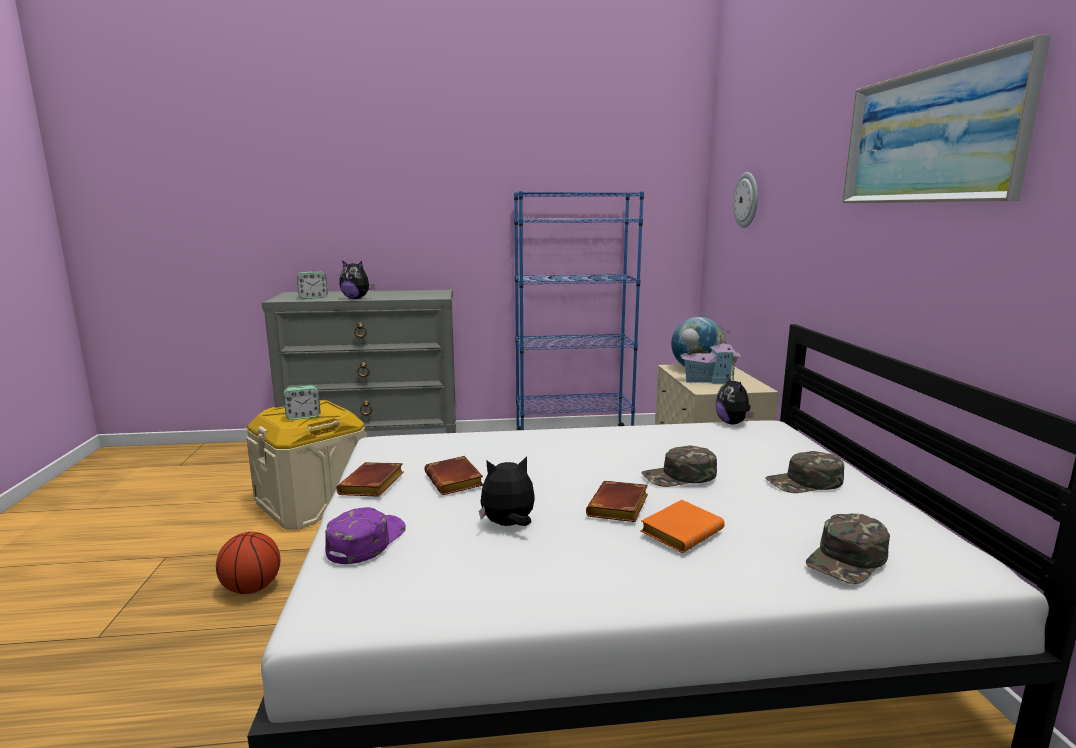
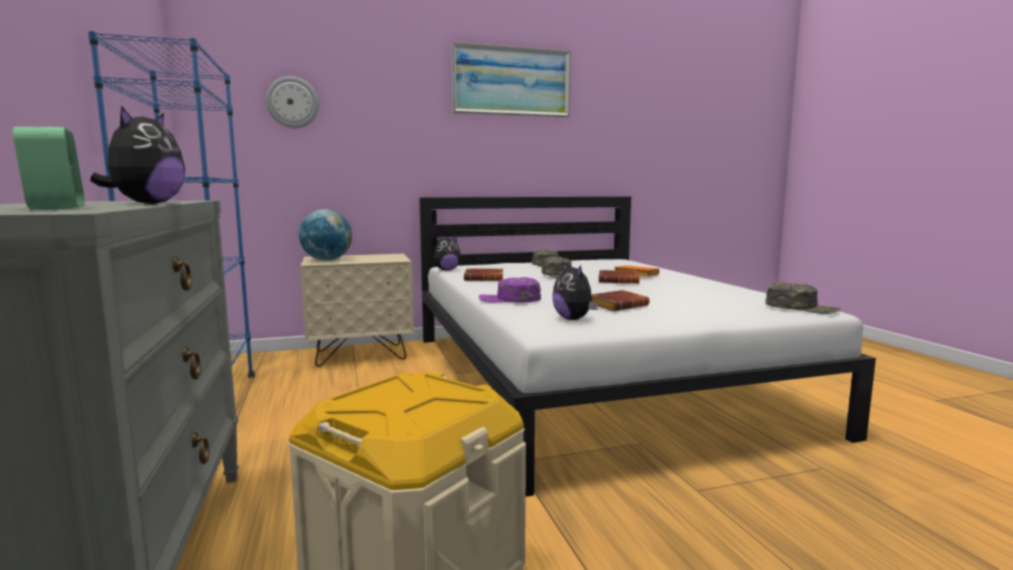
camera: 100 degrees left, 5 degrees down
basketball [216,532,280,594] -> none
alarm clock [283,385,321,420] -> none
purple cap [325,507,406,564] -> purple cap moved to [479,277,541,303]
brown book [336,462,404,497] -> brown book moved to [464,268,503,281]
plush toy [479,456,535,526] -> plush toy moved to [552,262,598,320]
toy house [680,325,741,384] -> none
green cap [806,513,890,584] -> green cap moved to [766,282,841,314]

